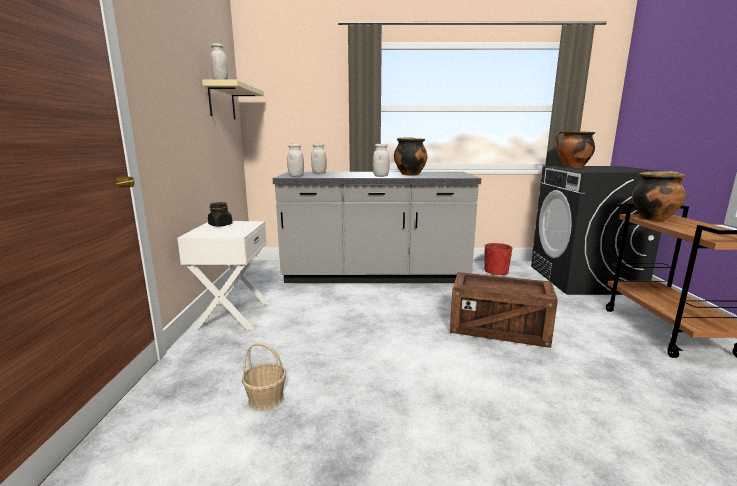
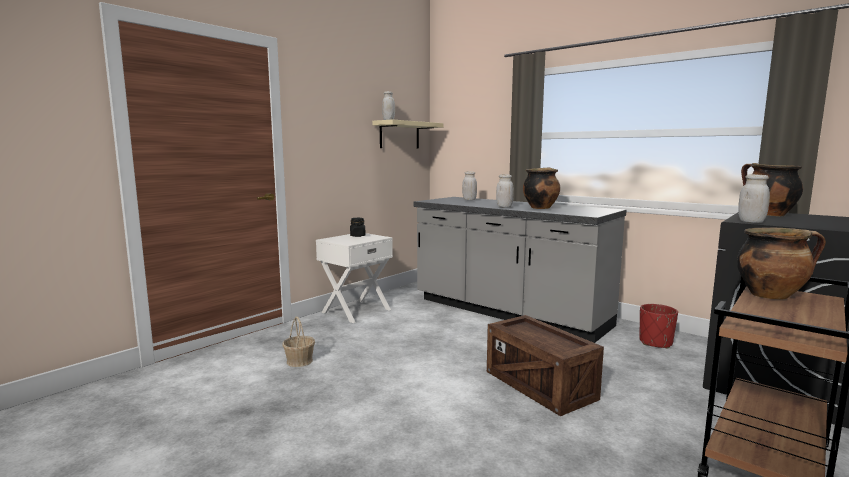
camera: 40 degrees right, 5 degrees down
white jar [287,144,304,177] -> white jar moved to [738,174,770,223]

